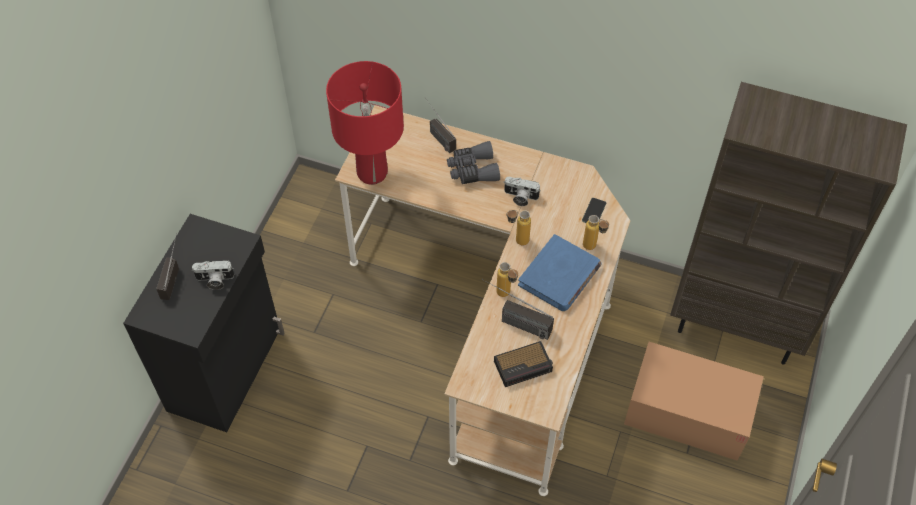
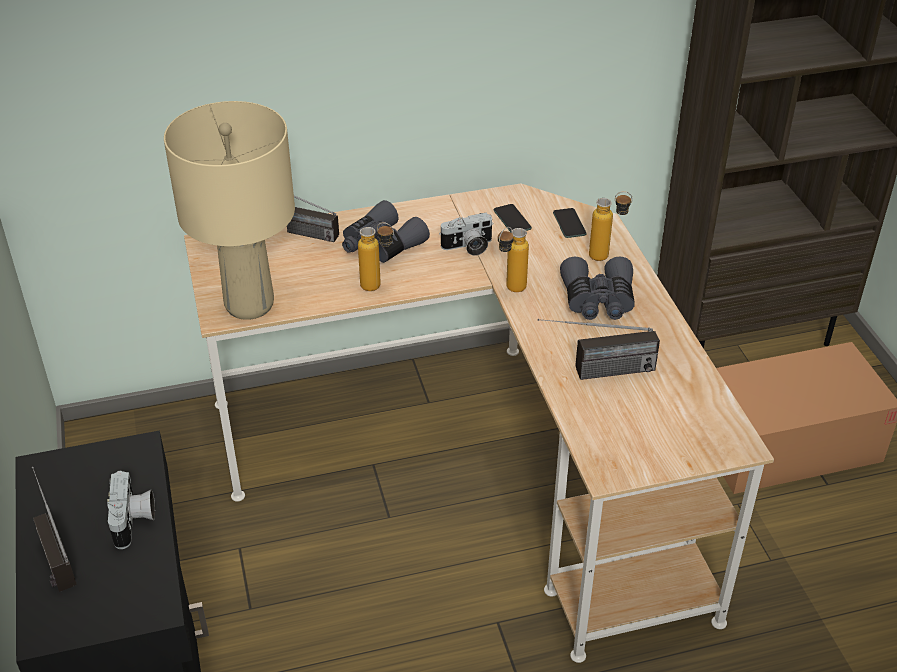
camera: 35 degrees left, 15 degrees down
camera [192,260,234,290] -> camera turned 60 degrees counterclockwise [107,471,155,549]
red table lamp [326,61,404,185] -> beige table lamp [164,101,295,320]
alarm clock [494,341,553,387] -> none
bottle [496,262,518,297] -> bottle moved to [358,222,394,291]
blue book [518,234,601,311] -> grey binoculars [560,257,634,320]
none -> phone [493,204,532,232]

